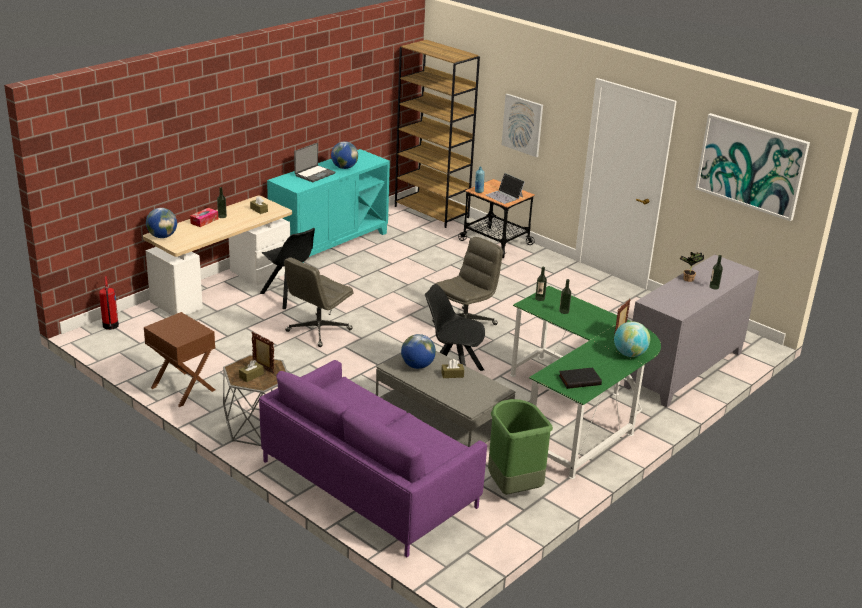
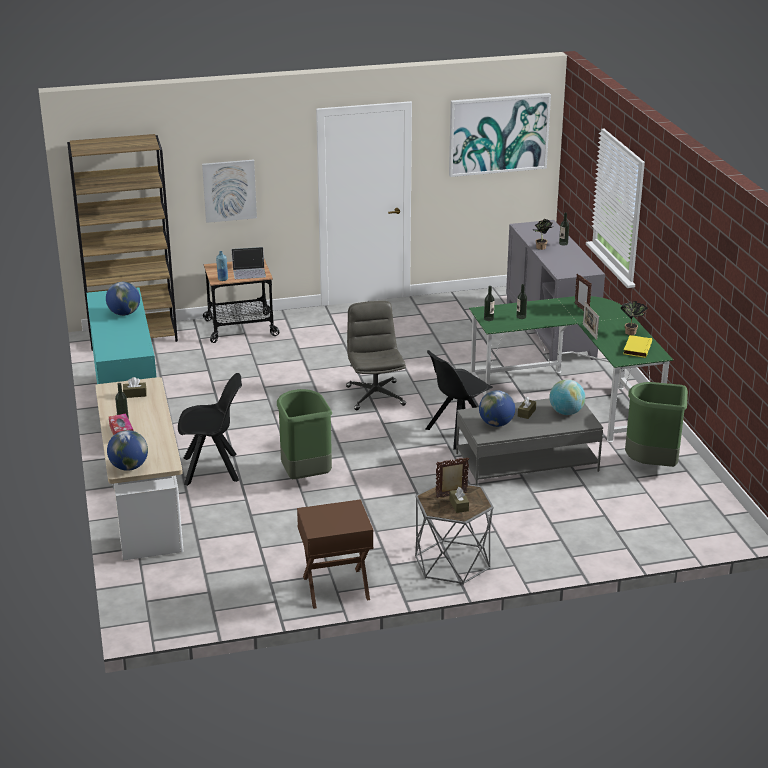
camera: 55 degrees left, 0 degrees up
fire extinguisher [99,276,119,330] -> none
purple sofa [259,360,487,557] -> none
grey office chair [284,257,354,347] -> green trash can [277,389,332,479]
laptop [294,143,335,182] -> none
black book [558,367,602,389] -> yellow book [623,335,652,358]
globe [614,321,650,357] -> globe moved to [549,379,585,415]
none -> picture frame [583,302,599,340]
none -> potted plant [620,301,648,335]

